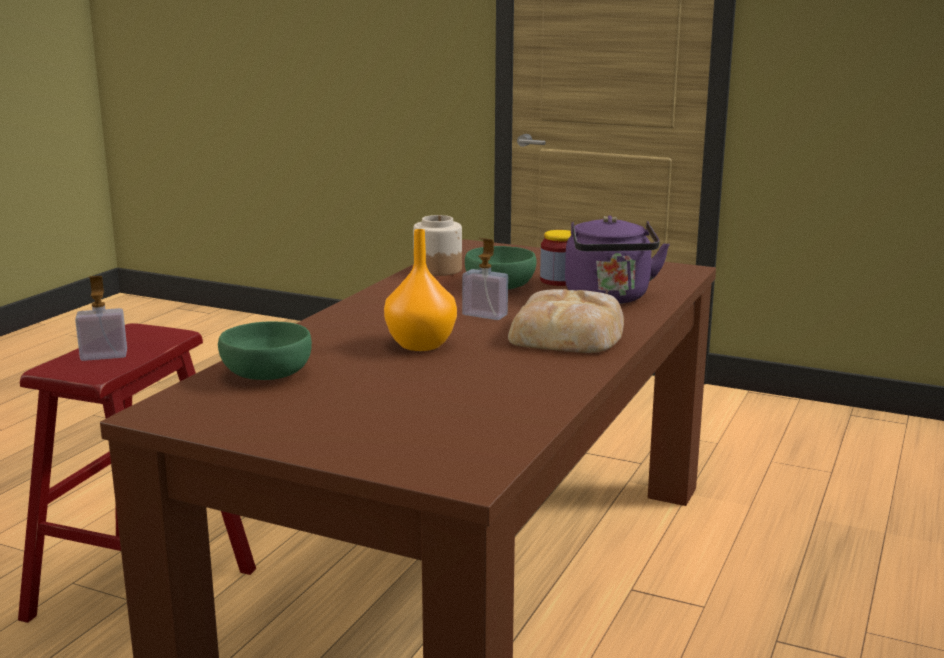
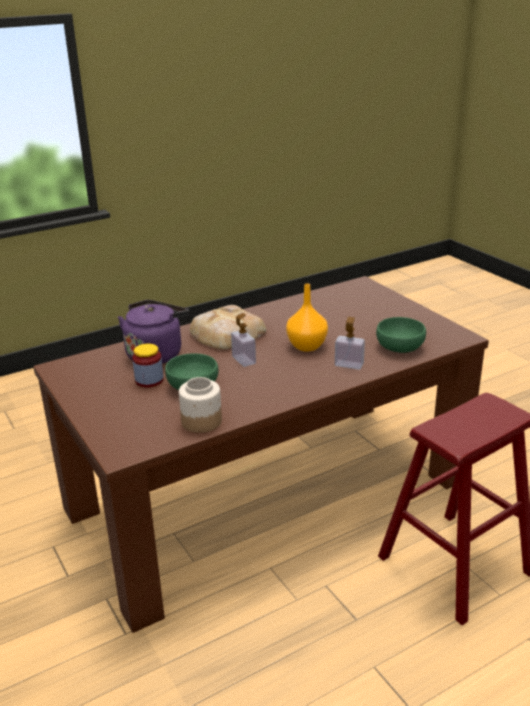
camera: 145 degrees left, 10 degrees up
soap dispenser [75,276,127,361] -> soap dispenser moved to [335,317,365,370]

